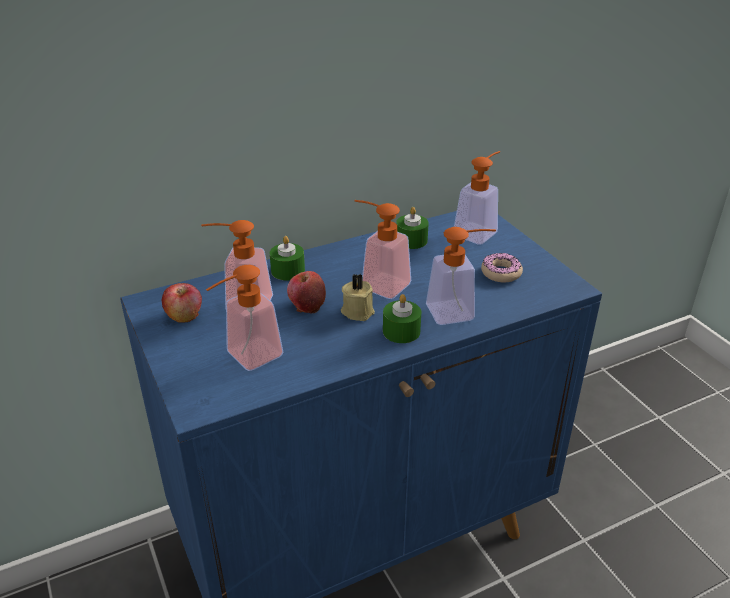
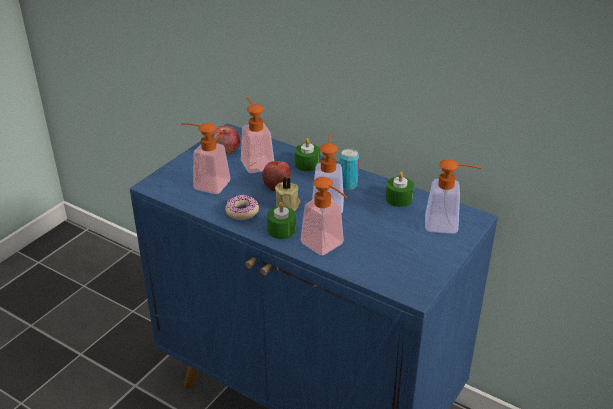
camera: 60 degrees right, 0 degrees up
donut [481,253,523,282] -> donut moved to [225,195,259,220]
none -> can [340,149,359,190]

